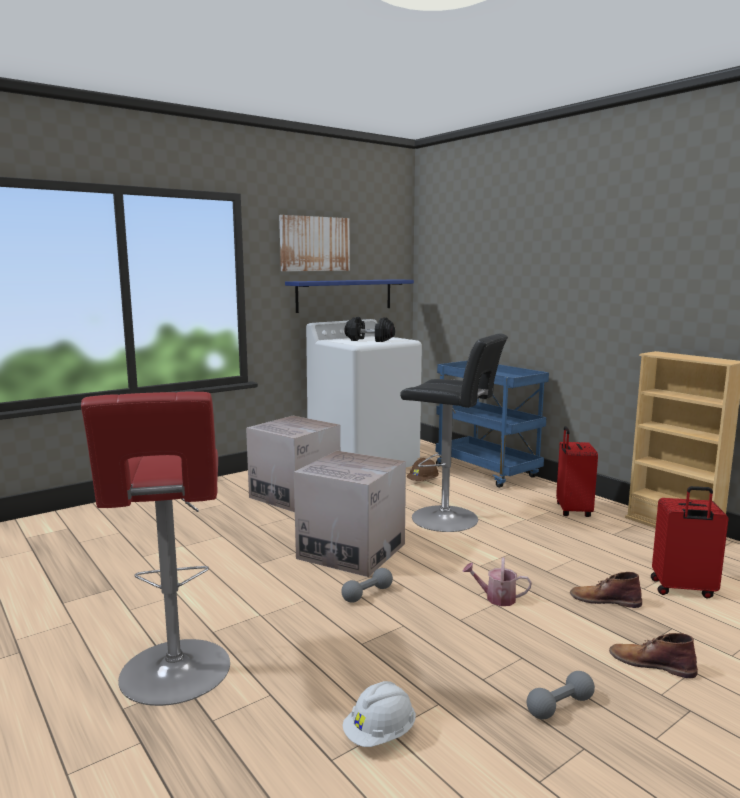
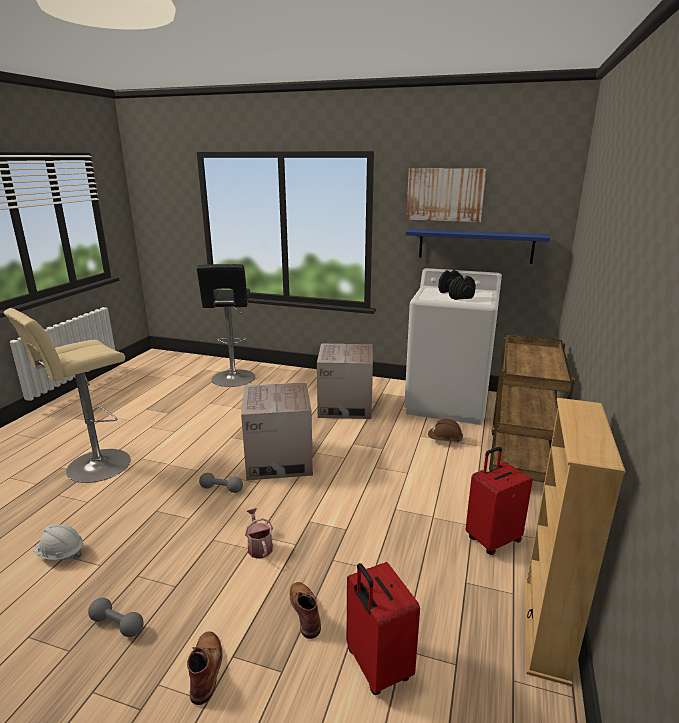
camera: 55 degrees right, 10 degrees up
red stool [81,392,230,706] -> beige stool [3,308,131,483]
black stool [400,333,508,532] -> black stool moved to [197,264,255,387]
blue cart [436,361,549,488] -> brown cart [489,335,575,482]

